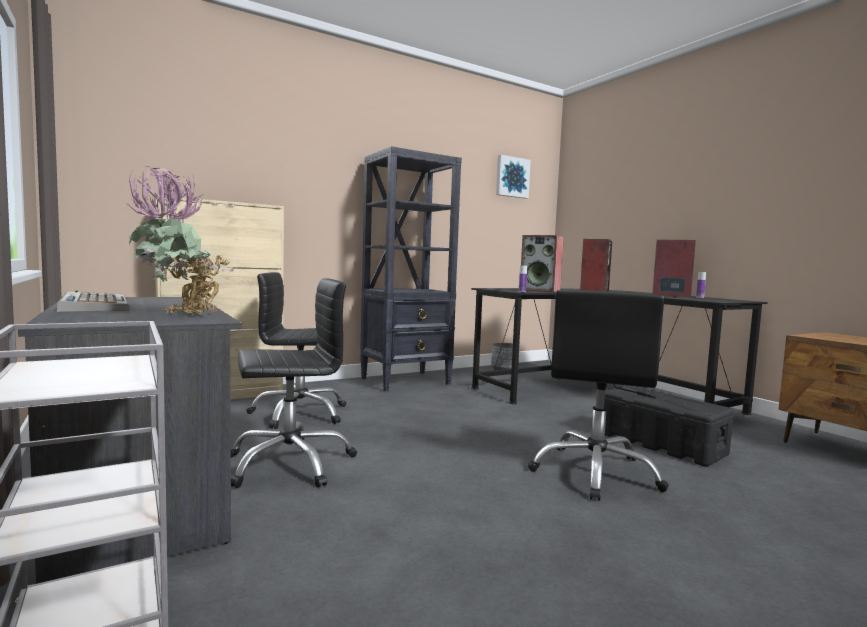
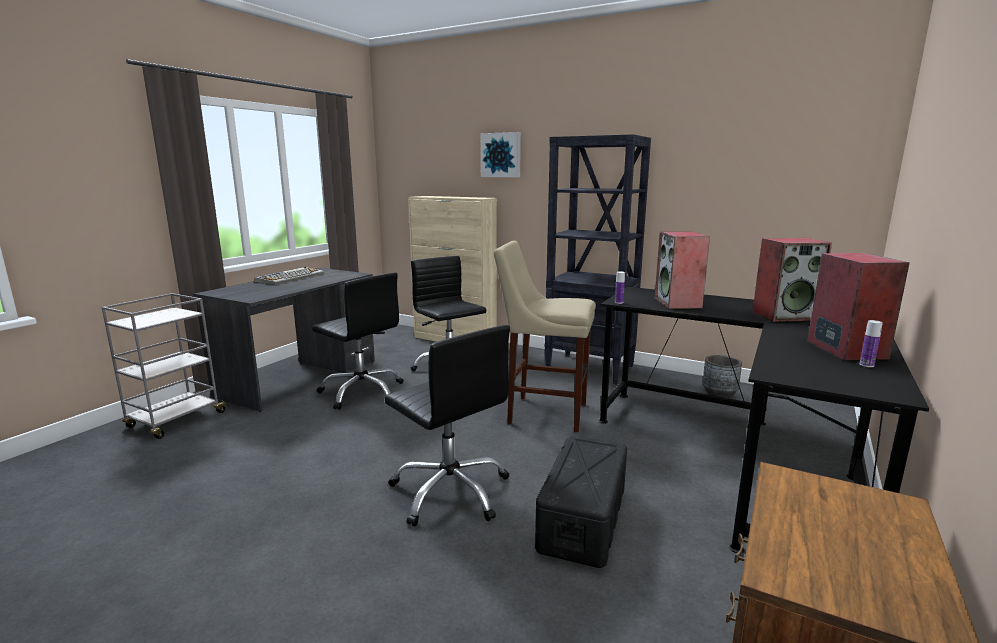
camera: 60 degrees right, 10 degrees up
potted plant [129,166,229,315] -> none
picture [496,155,531,199] -> picture moved to [481,132,521,177]
black office chair [528,290,669,501] -> black office chair turned 120 degrees counterclockwise [384,325,510,526]
none -> beige stool [494,241,596,432]

